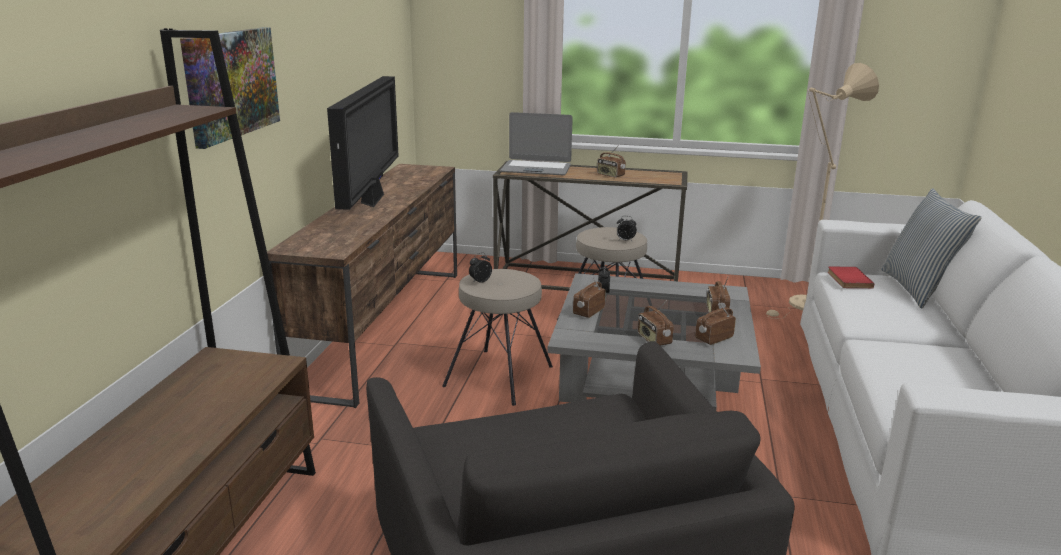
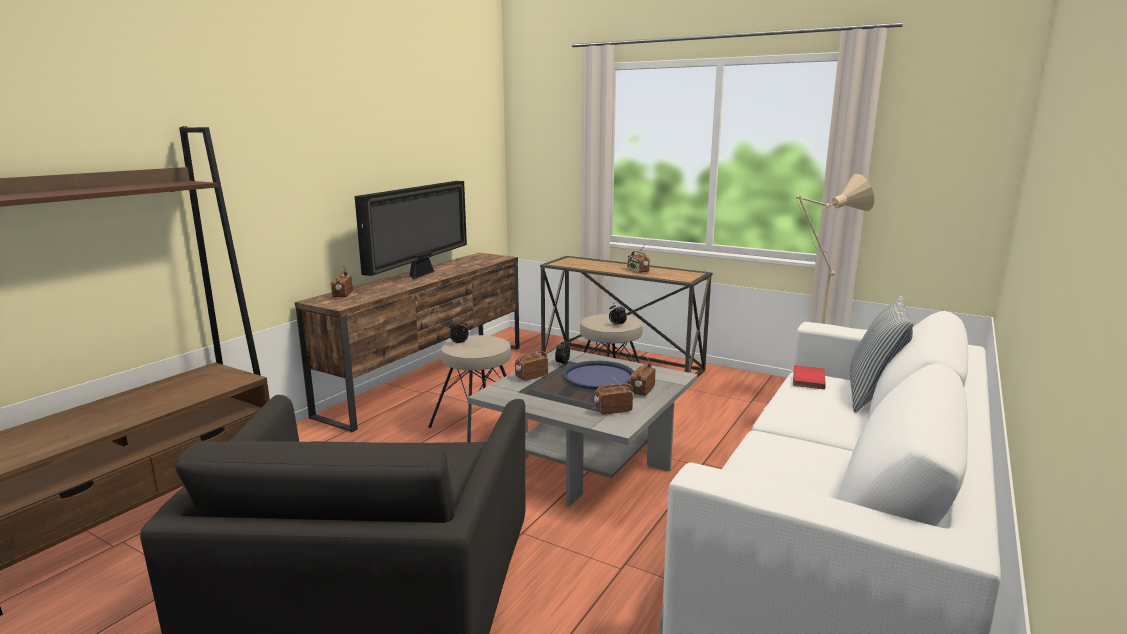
camera: 20 degrees right, 5 degrees down
picture [180,27,280,149] -> none
laptop [500,112,573,175] -> none
radio [638,300,674,346] -> radio moved to [331,265,353,298]
none -> blue tray [562,361,634,390]

